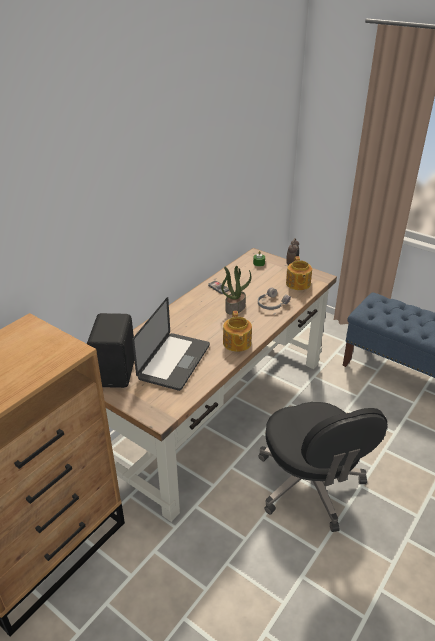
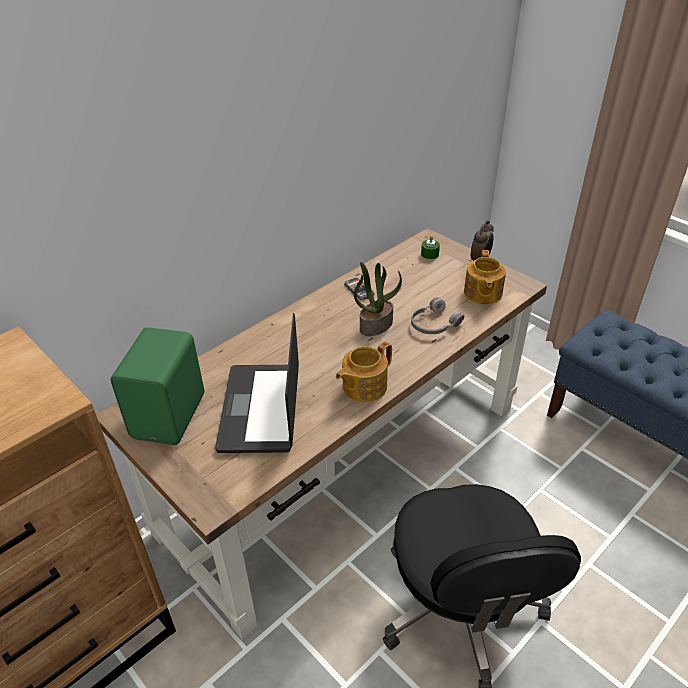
camera: 10 degrees right, 5 degrees up
black speaker [87,313,134,388] -> green speaker [111,327,204,445]
laptop [132,297,210,391] -> laptop turned 150 degrees clockwise [215,313,299,453]
teapot [223,311,252,352] -> teapot turned 45 degrees clockwise [336,341,392,402]

